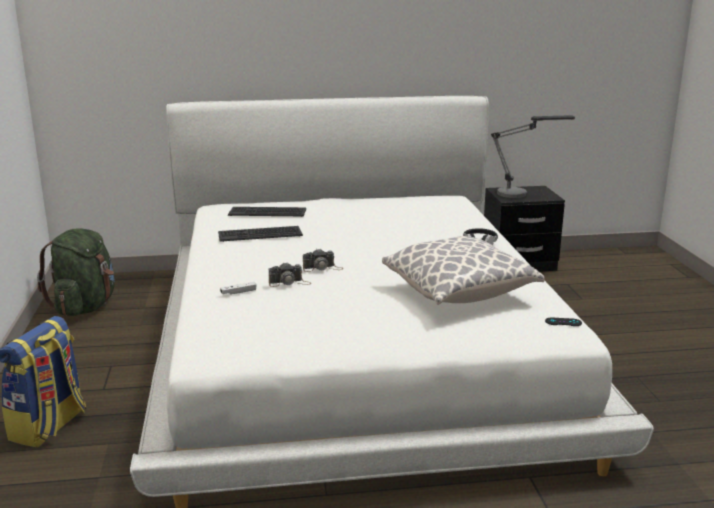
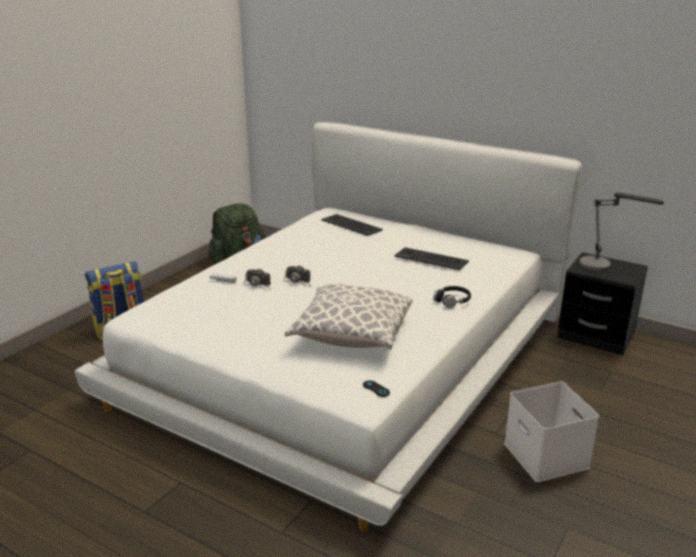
camera: 40 degrees right, 5 degrees up
keyboard [218,226,303,242] -> keyboard moved to [394,247,469,270]
none -> white storage box [504,382,599,482]

